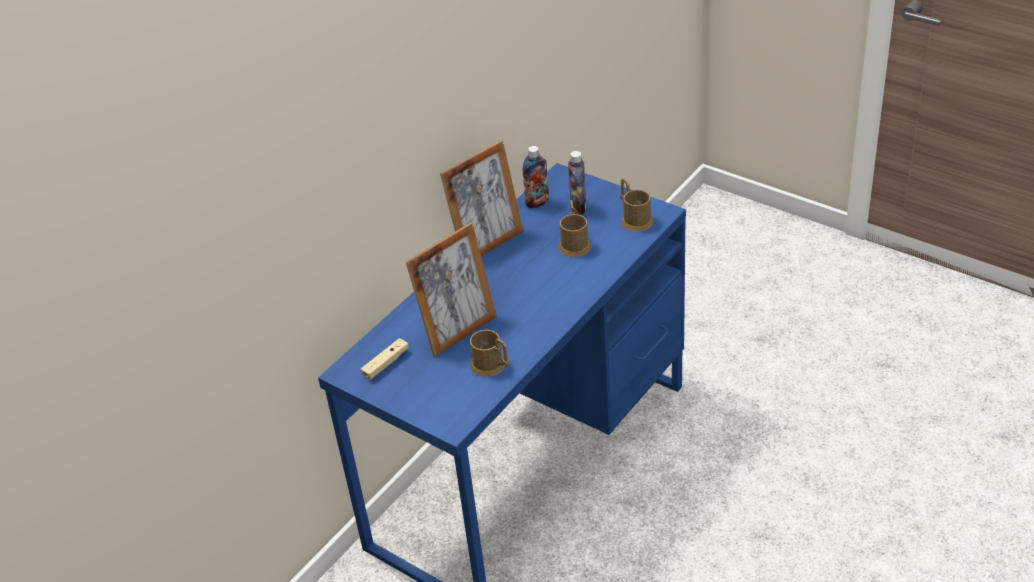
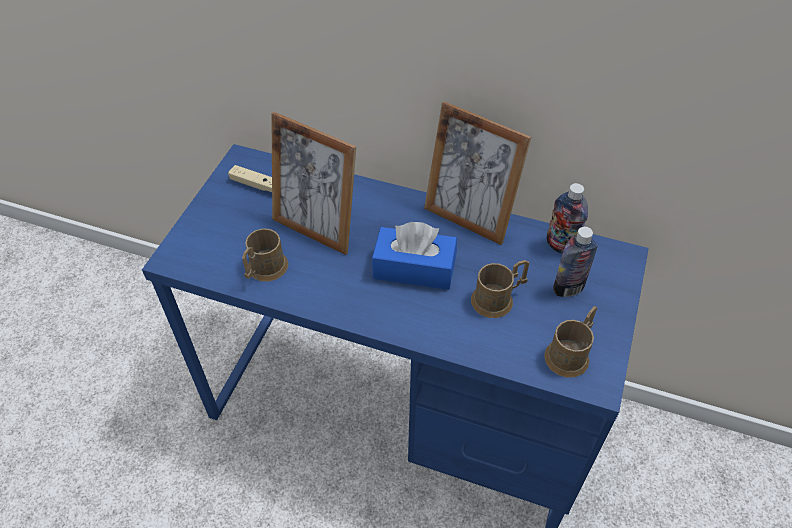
camera: 70 degrees right, 10 degrees up
none -> blue tissue box [372,222,457,290]

